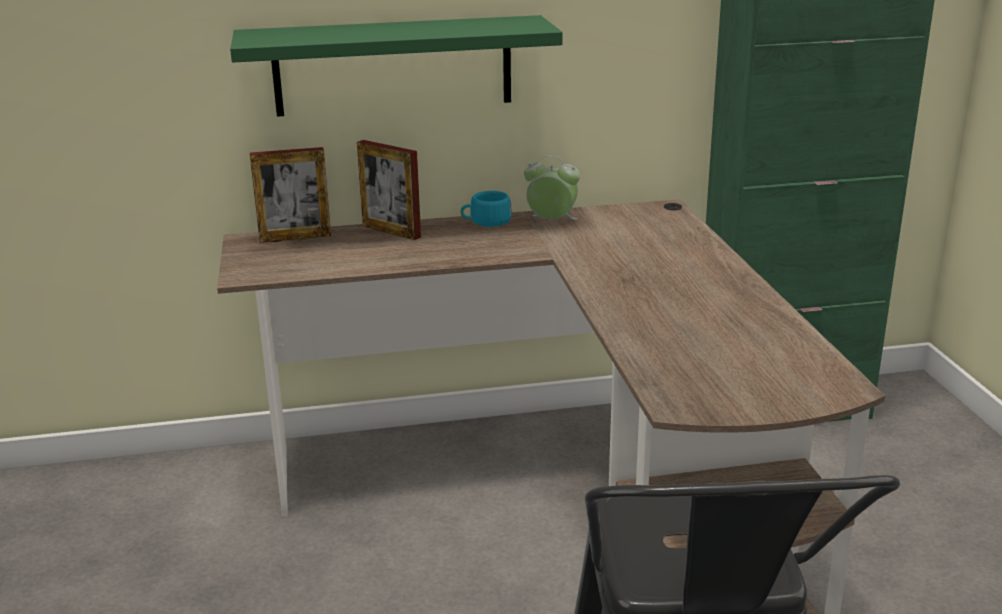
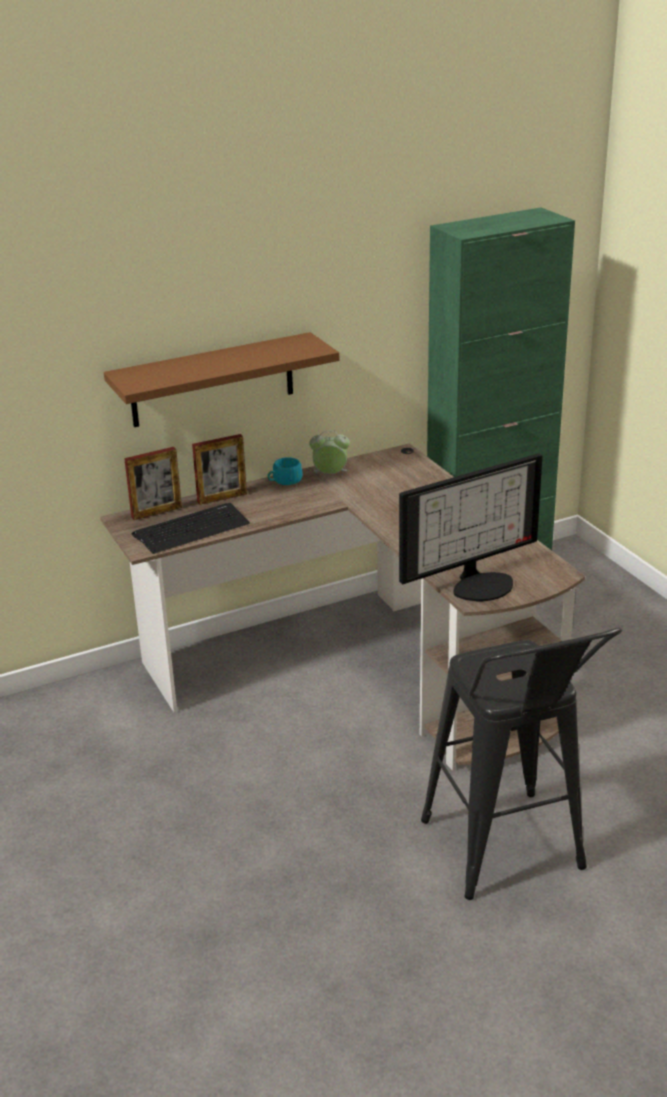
camera: 15 degrees left, 5 degrees up
green shelf [230,15,563,117] -> brown shelf [104,332,339,427]
picture frame [357,140,421,240] -> picture frame turned 45 degrees counterclockwise [192,434,247,505]
none -> keyboard [131,503,250,554]
none -> monitor [399,453,542,602]

